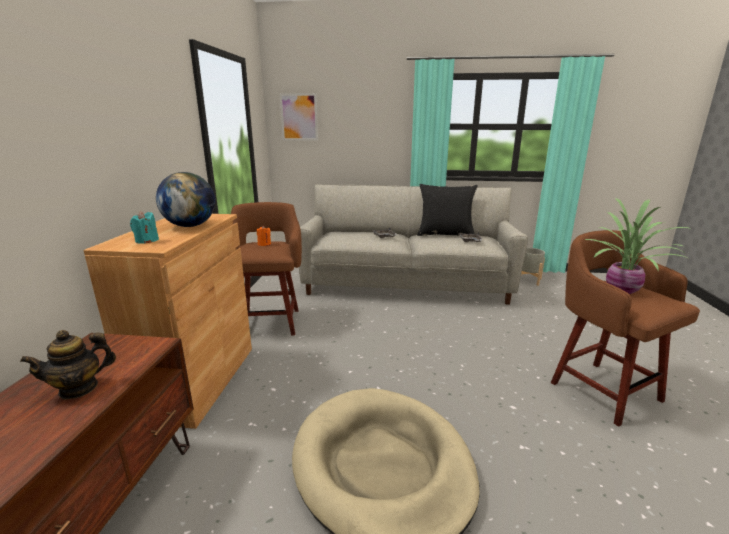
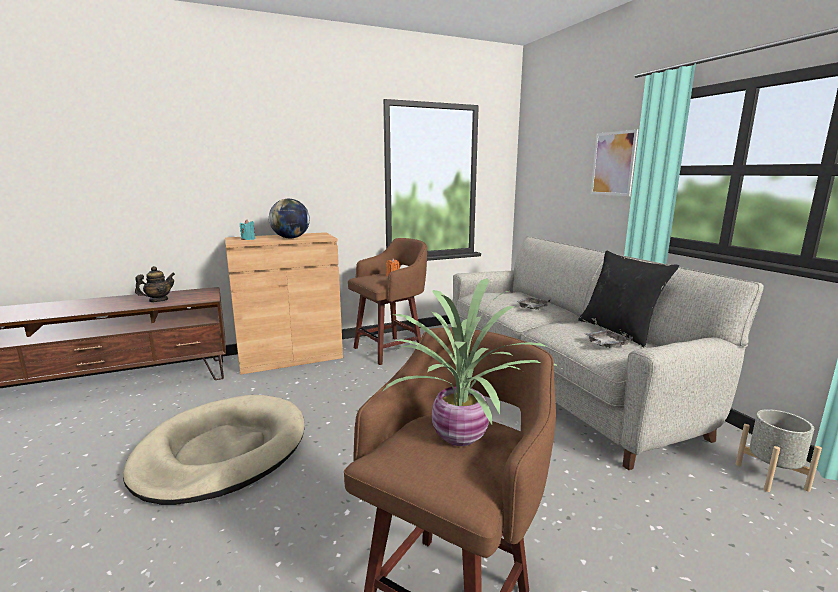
camera: 60 degrees right, 5 degrees down
teapot [20,330,116,400] -> teapot turned 105 degrees clockwise [135,266,175,302]
picture [280,93,318,141] -> picture moved to [591,129,638,196]

